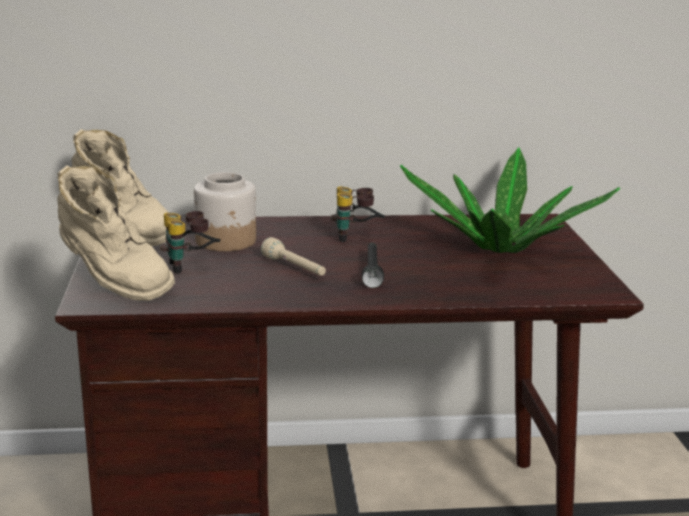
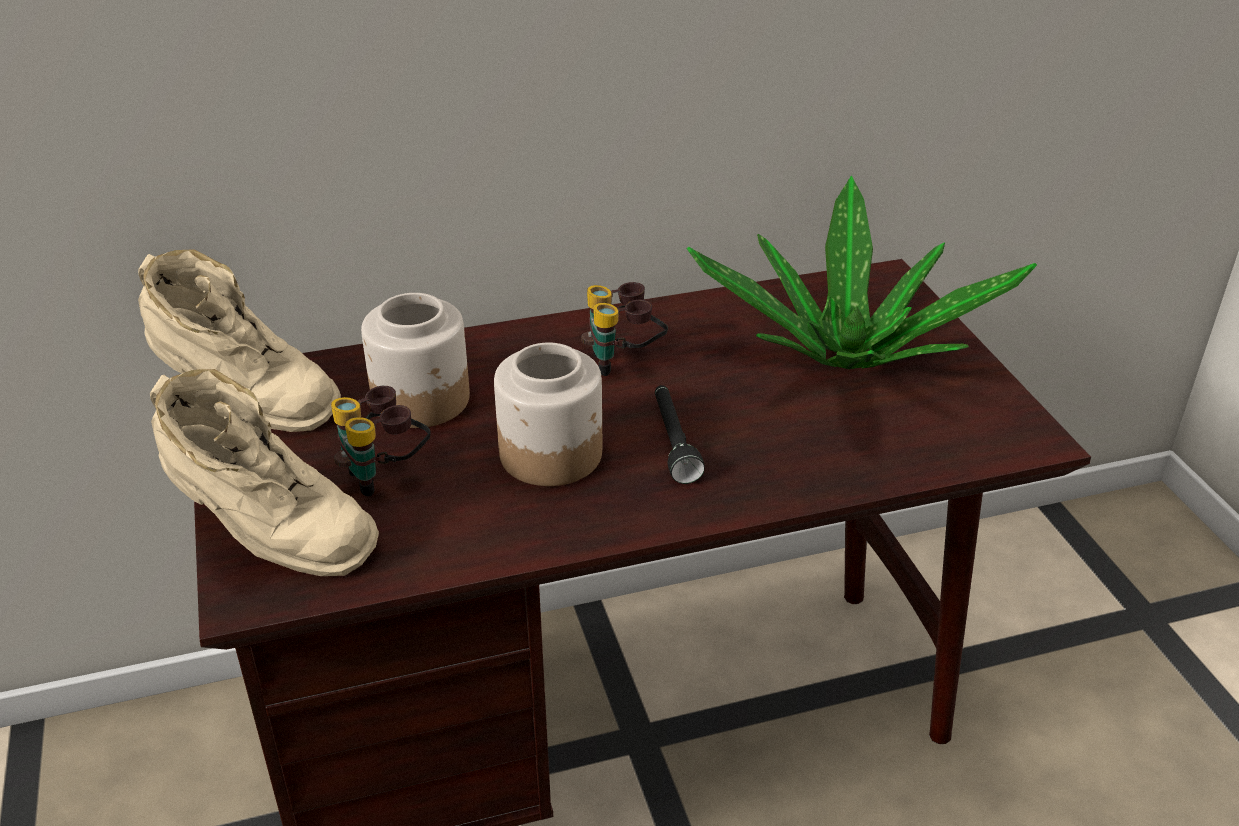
camera: 10 degrees left, 15 degrees up
beige flashlight [261,237,326,276] -> jar [494,343,602,486]

